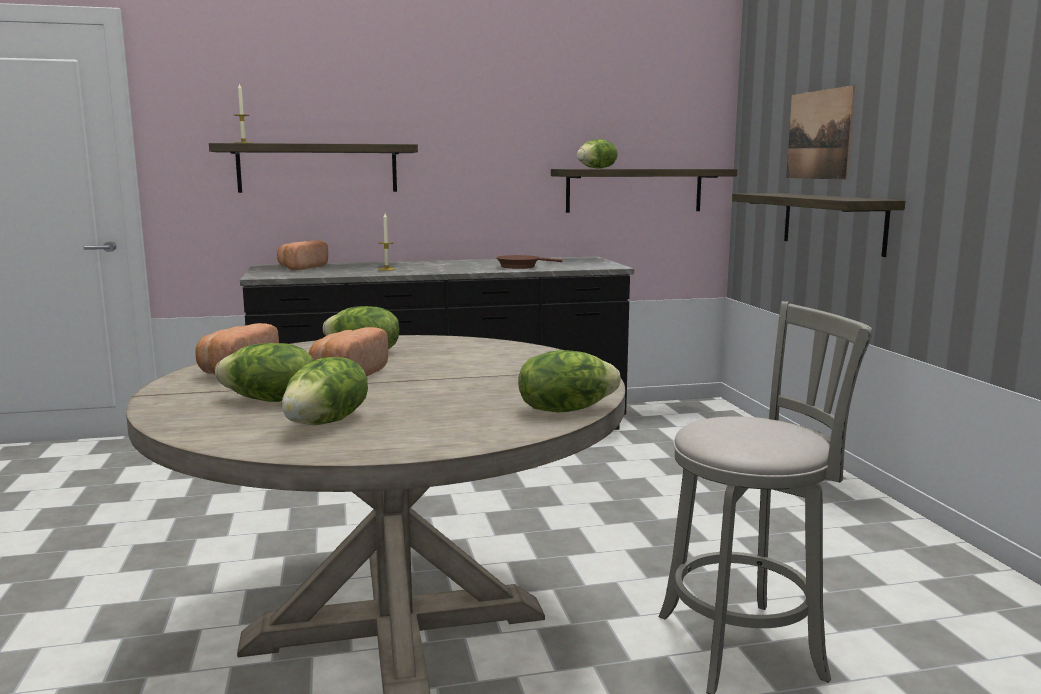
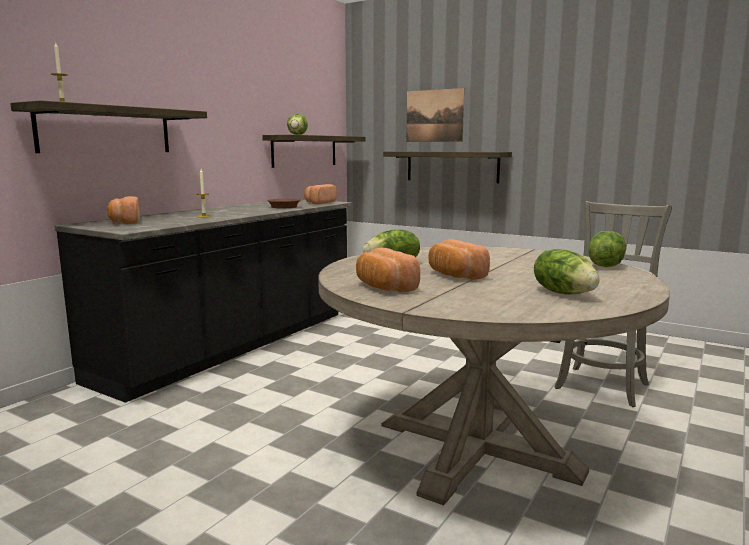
camera: 45 degrees left, 0 degrees up
lettuce [215,343,314,402] -> none
none -> bread [304,184,337,204]

